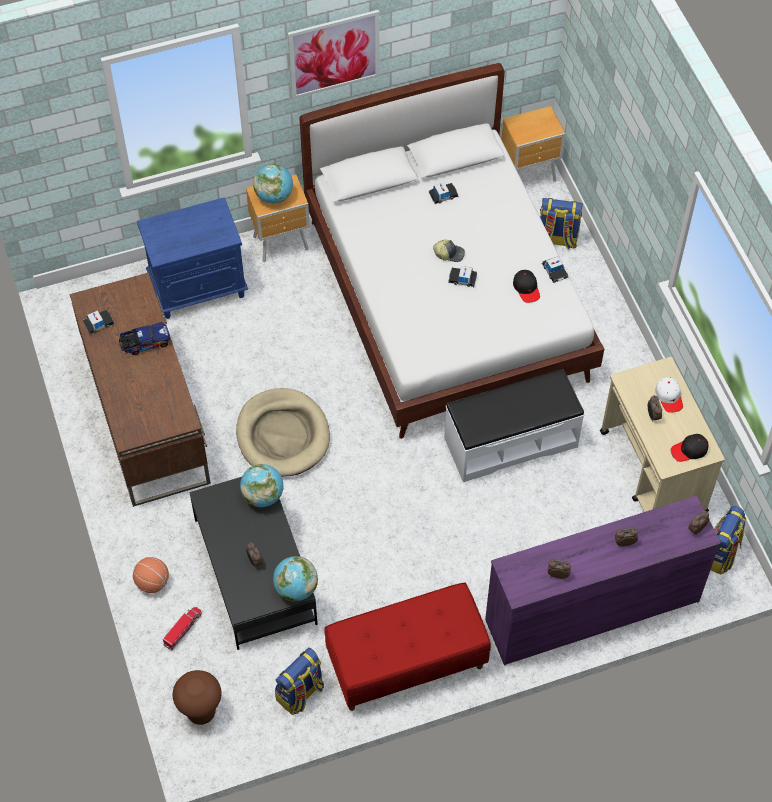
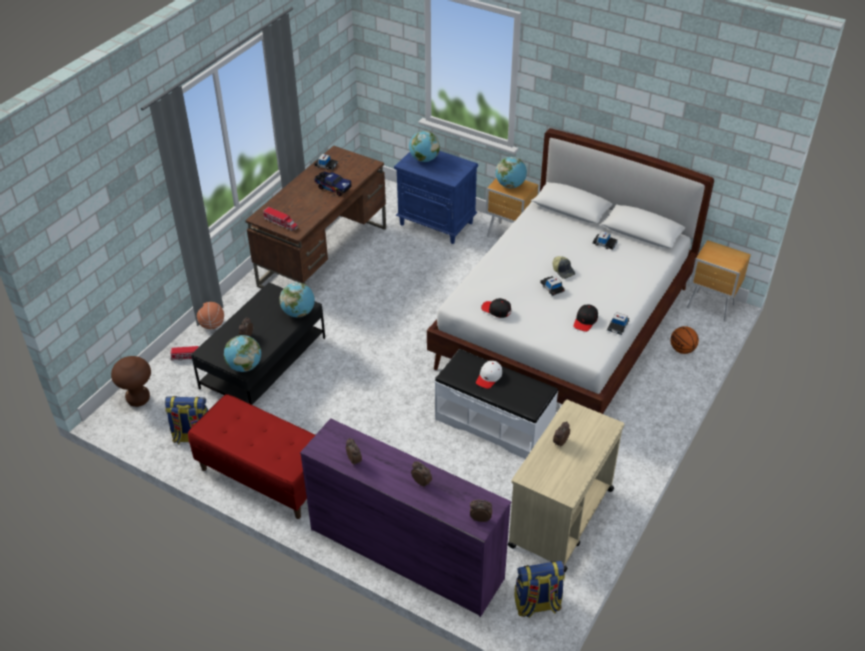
camera: 50 degrees right, 15 degrees down
beige dog bed [236,388,330,477] -> none
picture [288,10,380,99] -> none
backpack [540,198,583,249] -> basketball [670,326,699,354]
white cap [655,377,683,413] -> white cap moved to [476,361,502,389]
black cap [671,434,709,462] -> black cap moved to [481,298,511,318]
none -> toy truck [263,207,298,231]
none -> globe [409,131,440,162]

